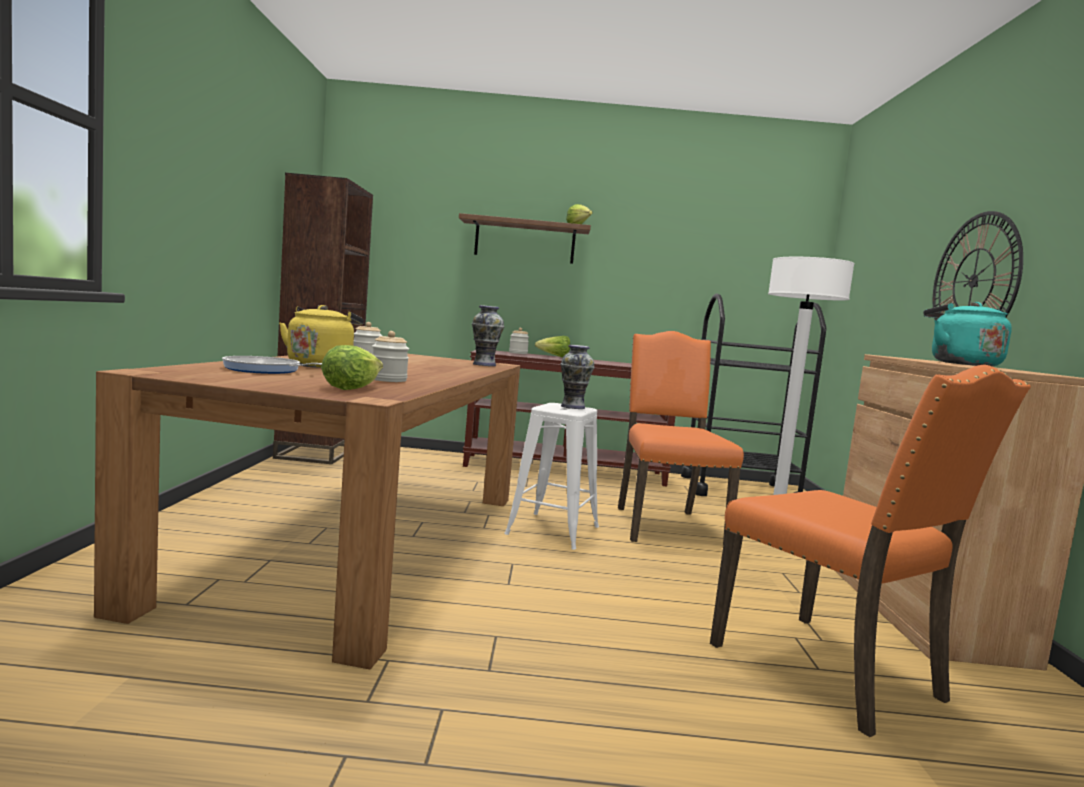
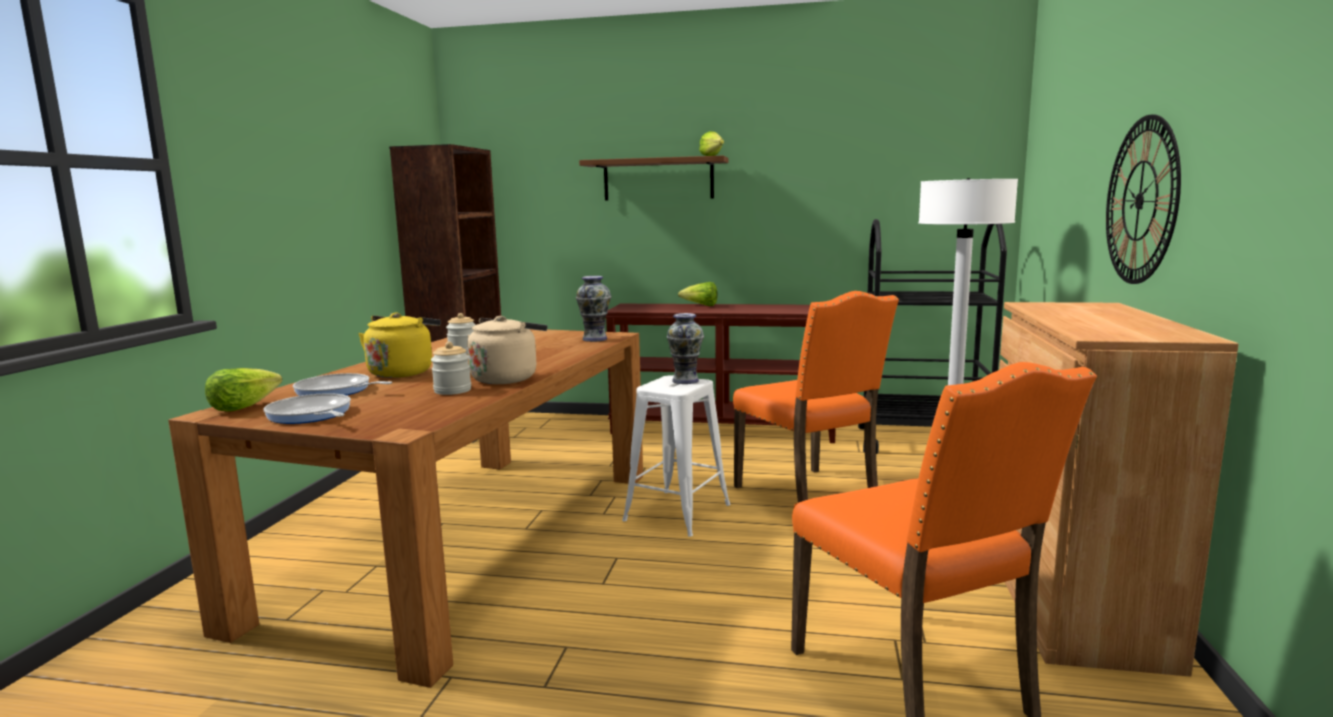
camera: 10 degrees right, 5 degrees up
lettuce [321,345,383,390] -> lettuce moved to [205,368,282,412]
jar [509,328,529,354] -> none
orange chair [618,331,744,544] -> orange chair turned 150 degrees clockwise [733,291,899,503]
turquoise kettle [923,302,1012,366] -> none
none -> frying pan [263,393,351,424]
none -> beige kettle [467,316,547,384]

